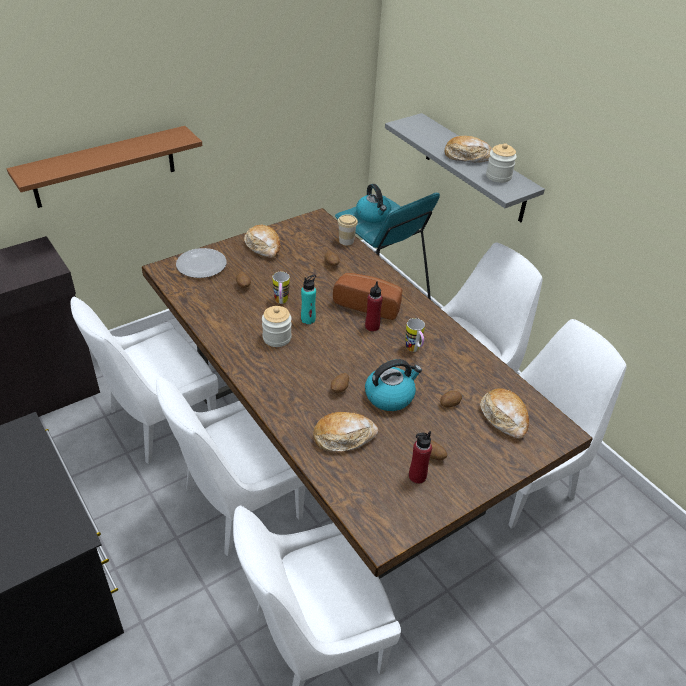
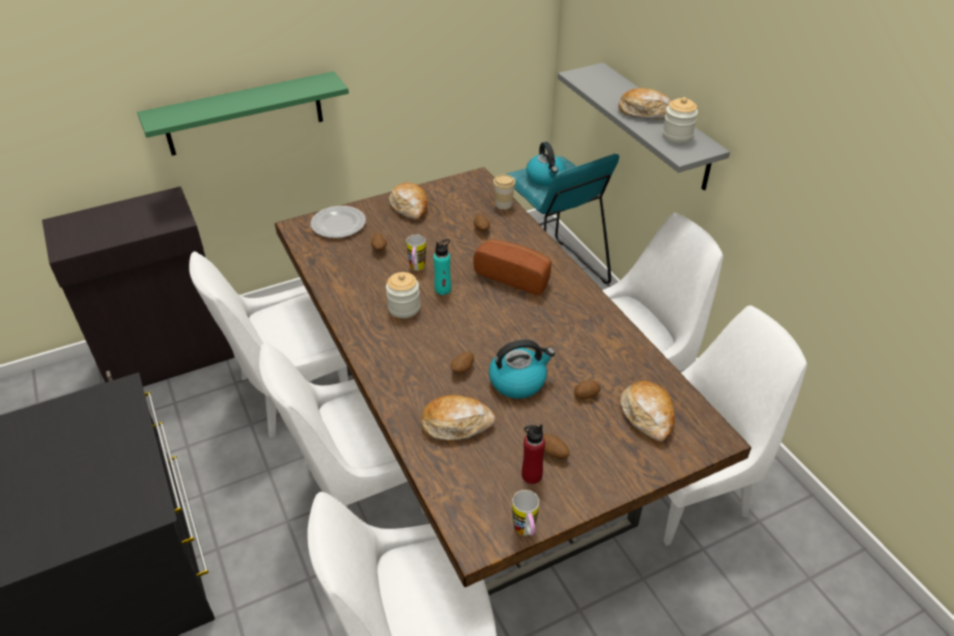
camera: 10 degrees right, 0 degrees up
brown shelf [7,126,202,208] -> green shelf [137,71,349,156]
red bottle [365,281,383,332] -> none
mug [405,318,425,352] -> mug moved to [512,490,539,536]

